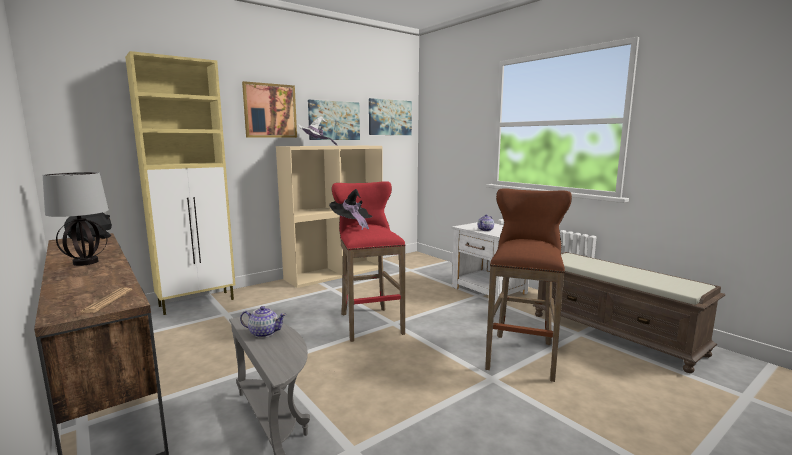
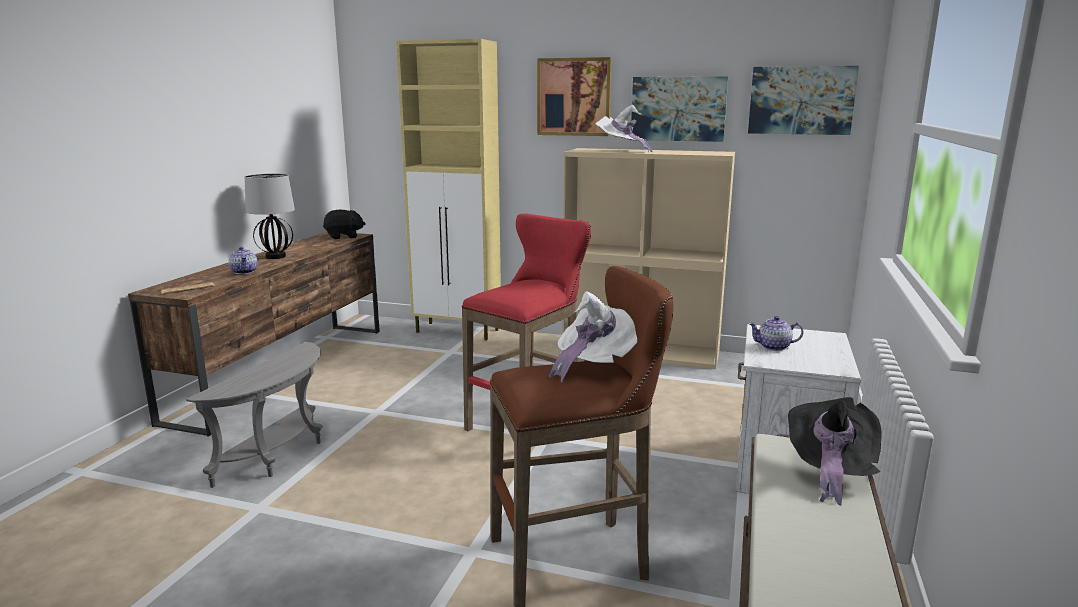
camera: 55 degrees right, 5 degrees up
teapot [240,306,287,338] -> teapot moved to [229,247,258,274]
black hat [329,189,372,230] -> black hat moved to [788,397,882,505]
none -> white hat [549,291,637,382]

